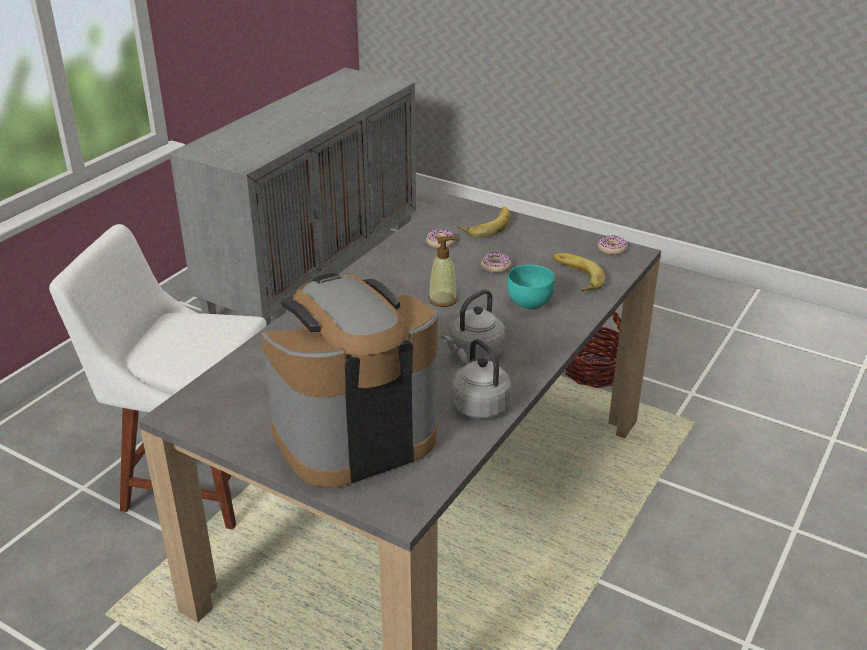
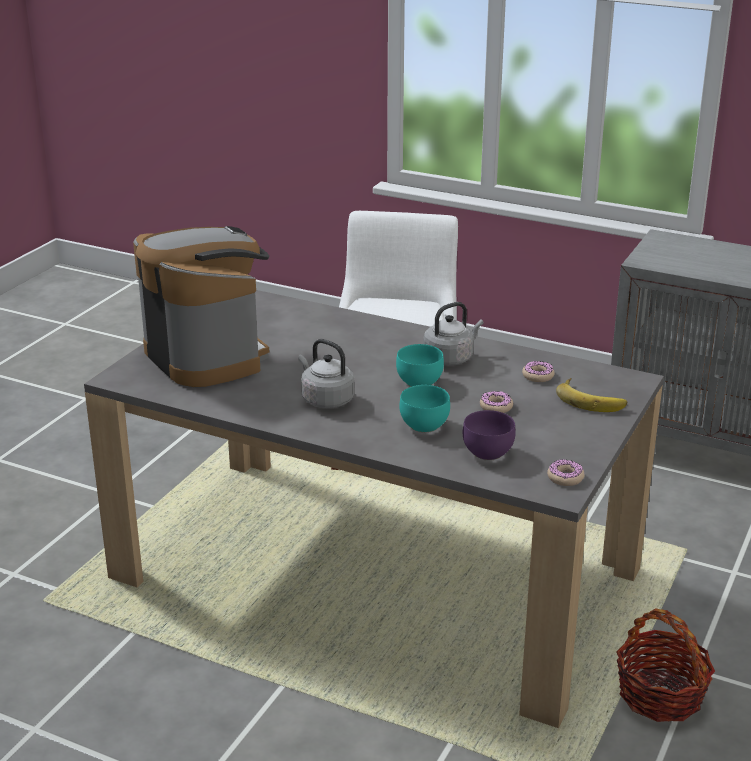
camera: 85 degrees right, 5 degrees down
soap dispenser [428,236,460,307] -> turquoise bowl [396,344,444,387]
grey kettle [451,339,512,419] -> grey kettle moved to [423,302,483,366]
banana [553,253,606,291] -> purple bowl [463,410,516,461]

